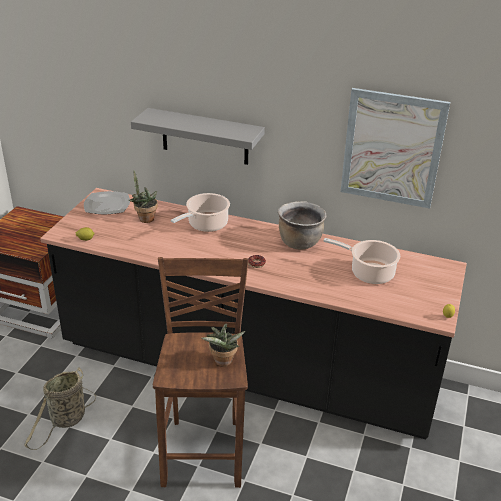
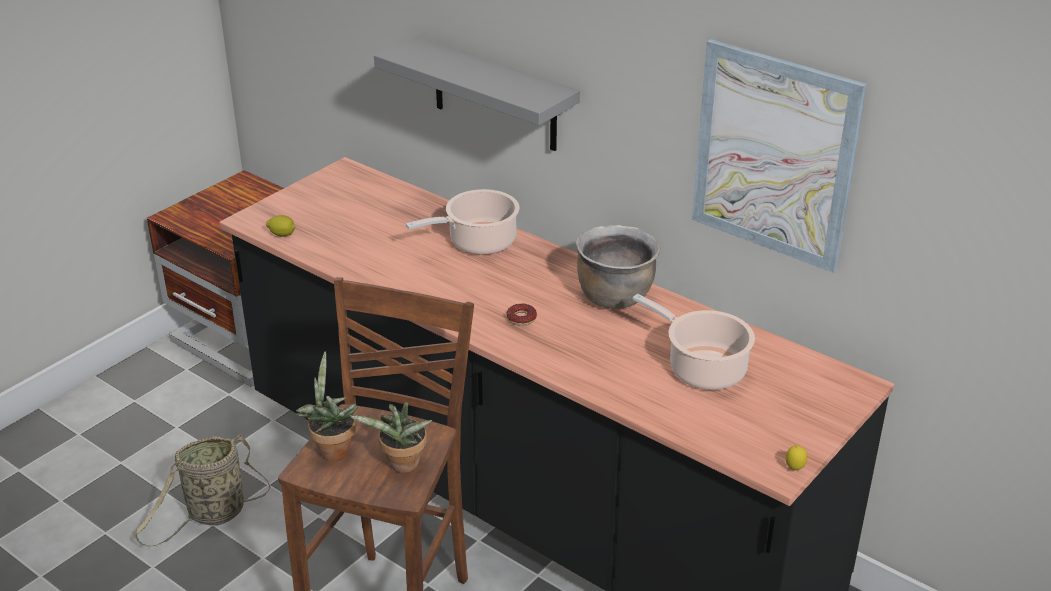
camera: 20 degrees right, 0 degrees up
plate [84,191,130,215] -> none
potted plant [129,170,158,223] -> potted plant moved to [296,351,358,461]

